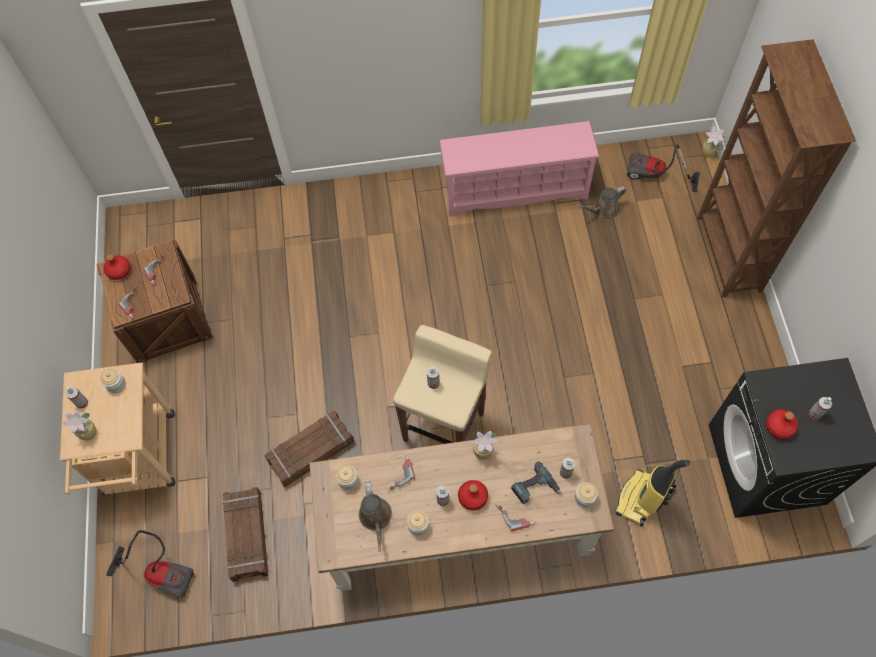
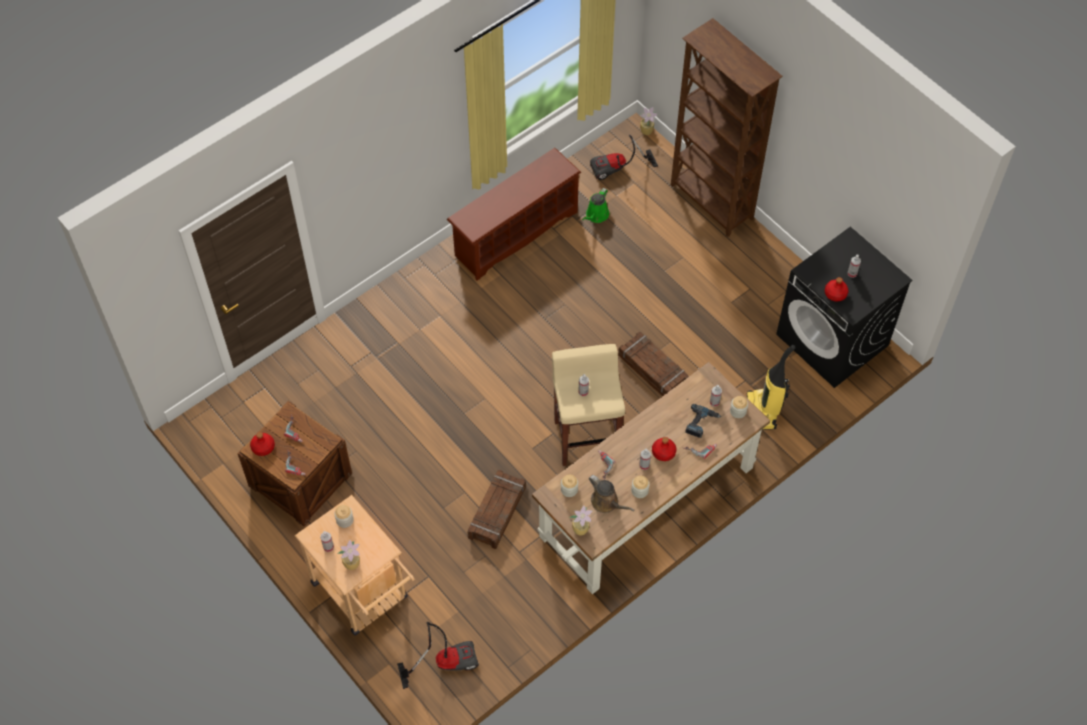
camera: 35 degrees left, 5 degrees down
crate [222,487,268,582] -> crate moved to [618,332,689,396]
pink shoe rack [439,121,600,217] -> brown shoe rack [447,148,581,281]
potted plant [471,431,498,460] -> potted plant moved to [569,506,592,535]
brown watering can [579,186,626,220] -> green watering can [582,188,609,223]

